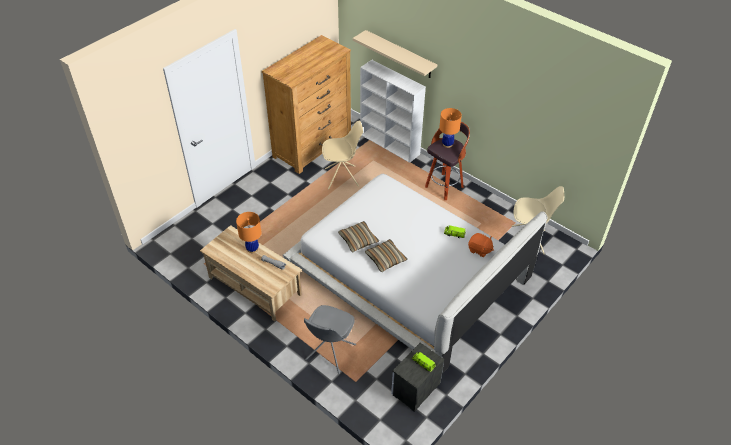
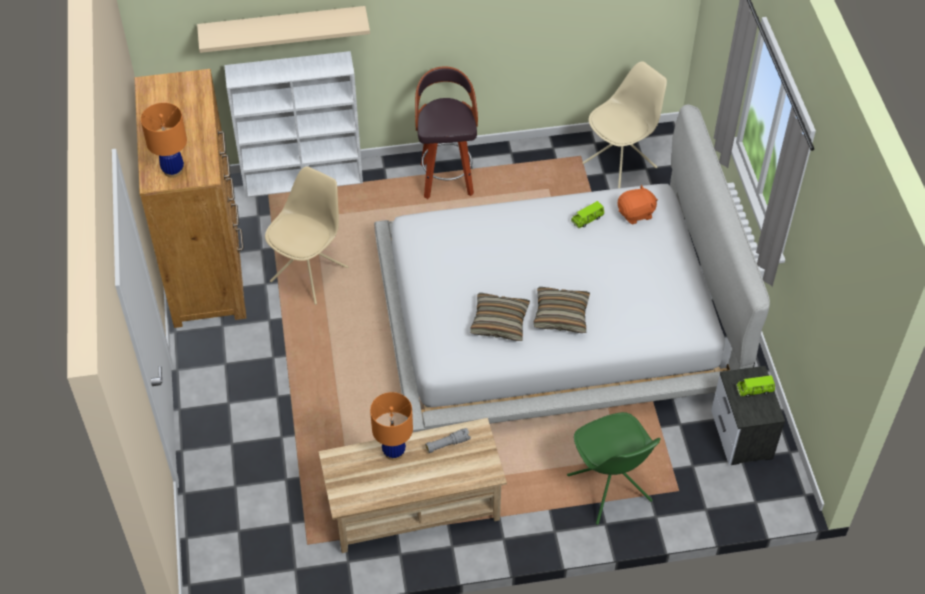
camera: 50 degrees left, 5 degrees up
grey chair [304,305,356,374] -> green chair [567,412,661,525]
orange table lamp [439,108,462,148] -> orange table lamp moved to [141,103,187,178]

